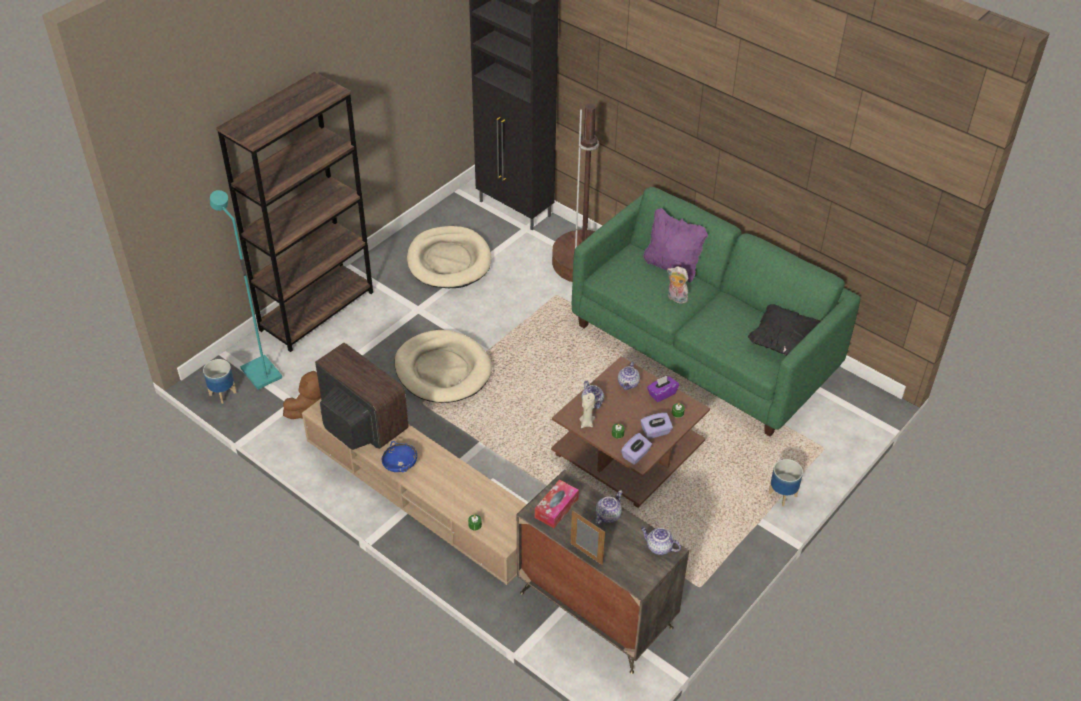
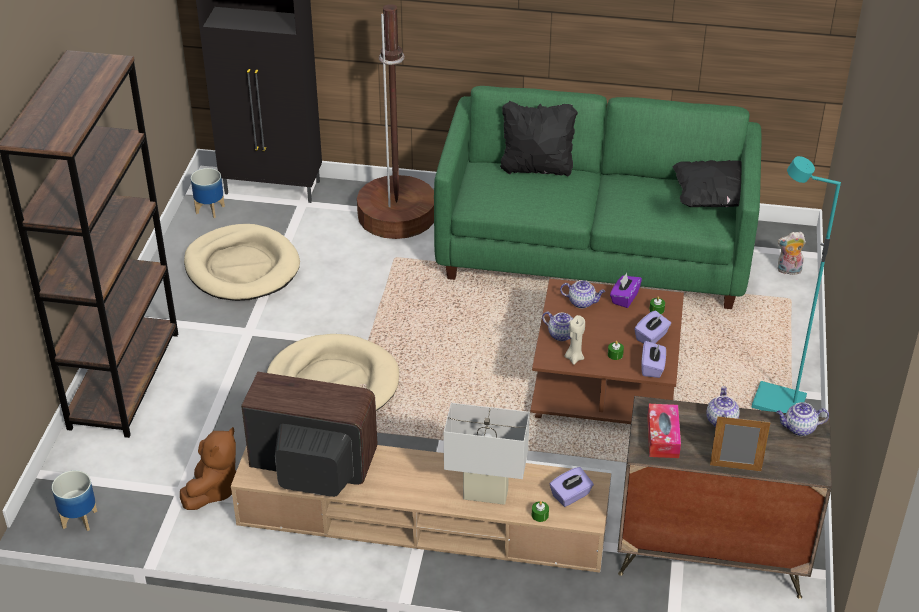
camera: 30 degrees left, 5 degrees down
turquoise floor lamp [210,190,282,390] -> turquoise floor lamp moved to [751,156,841,413]
blue bowl [382,441,417,472] -> none
teapot [618,362,640,390] -> teapot turned 60 degrees counterclockwise [560,280,605,308]
purple pillow [643,208,708,283] -> black pillow [500,101,578,176]
plush toy [667,266,689,304] -> plush toy moved to [777,232,806,275]
planter [768,459,803,506] -> planter moved to [191,168,225,218]
none -> white table lamp [444,403,530,505]
none -> purple tissue box [550,467,594,507]

